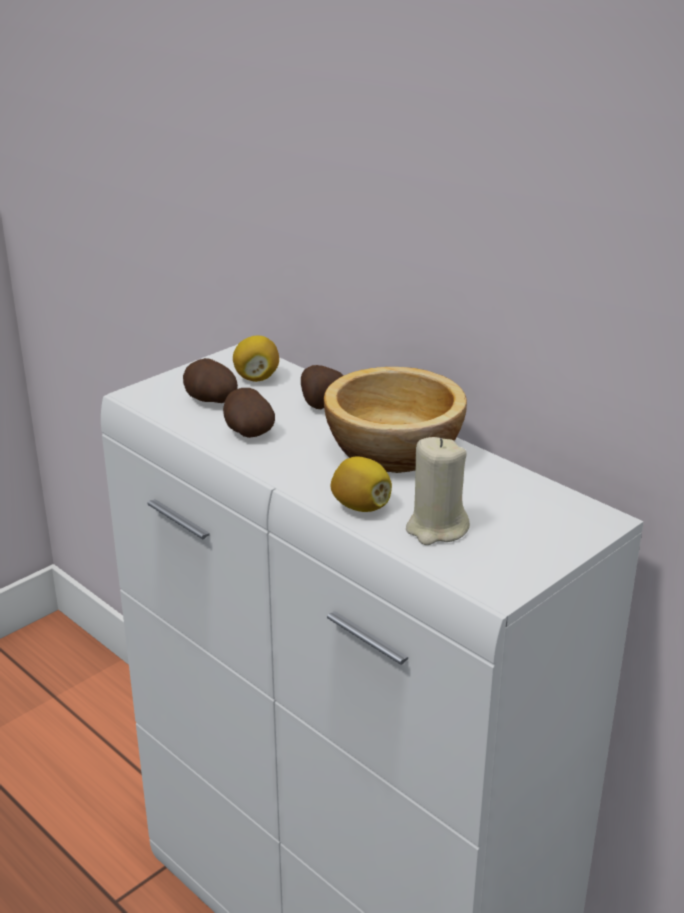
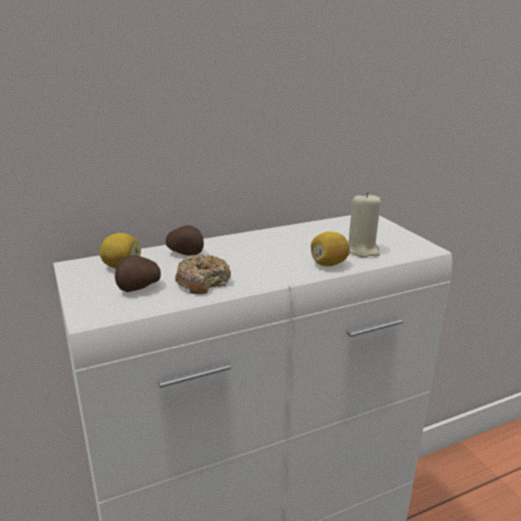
camera: 70 degrees left, 5 degrees down
potato [223,388,275,438] -> donut [175,254,231,294]
bowl [324,367,467,473] -> none

